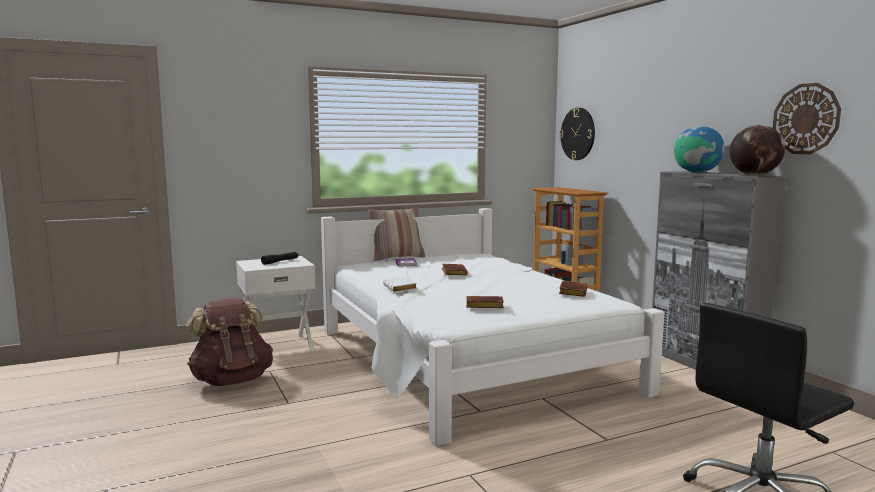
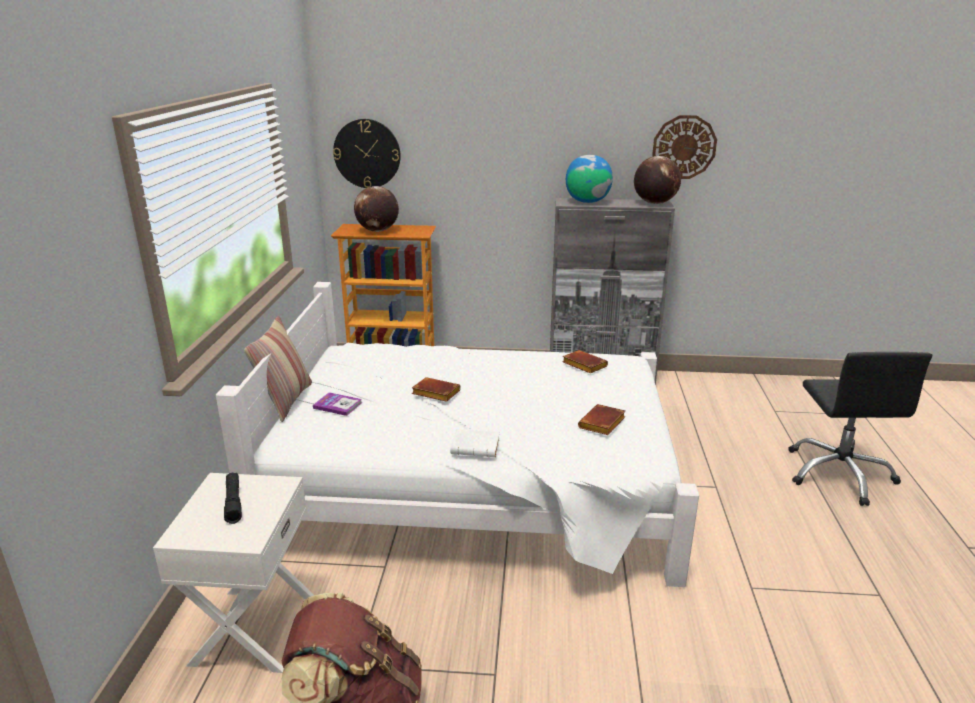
camera: 60 degrees left, 15 degrees up
none -> globe [354,186,399,232]

